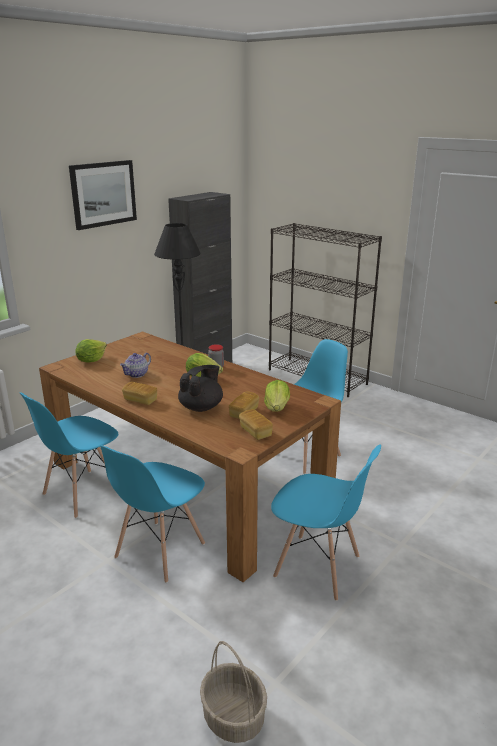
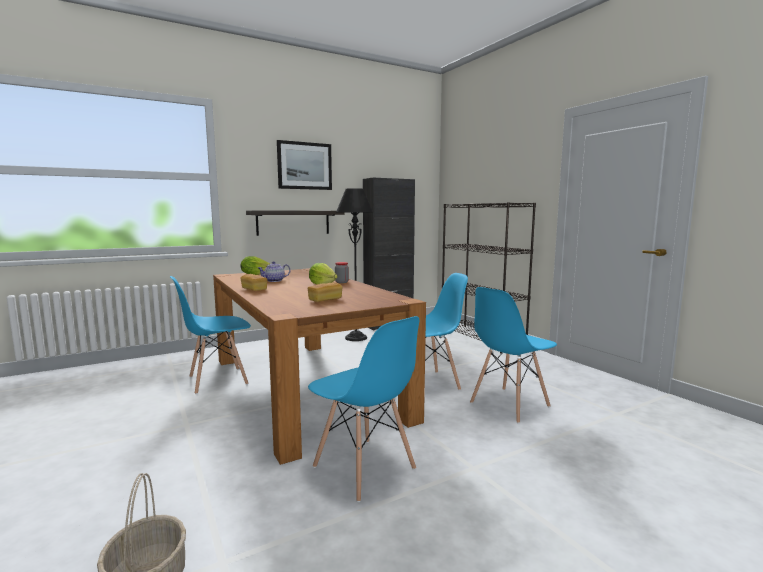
camera: 20 degrees right, 15 degrees down
blue chair [100,446,205,583] -> blue chair moved to [470,287,557,424]
black teapot [178,365,223,412] -> none
bread [239,409,273,440] -> none
lettuce [264,380,290,411] -> none
none -> shelf [246,210,345,236]

